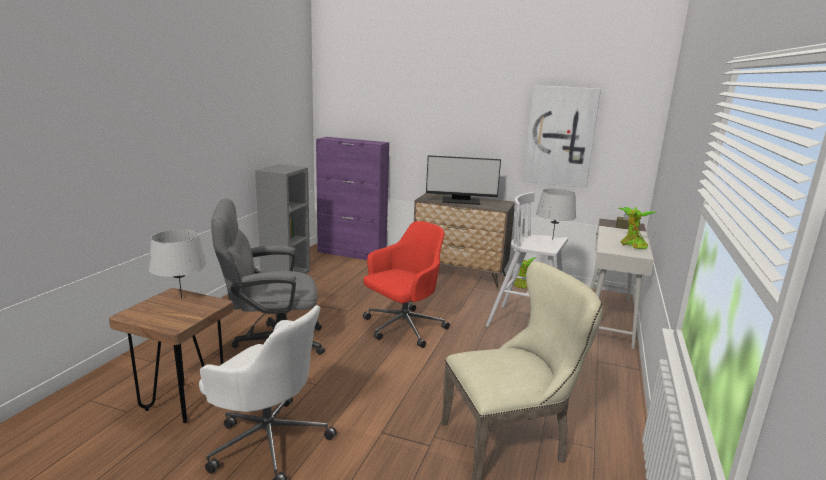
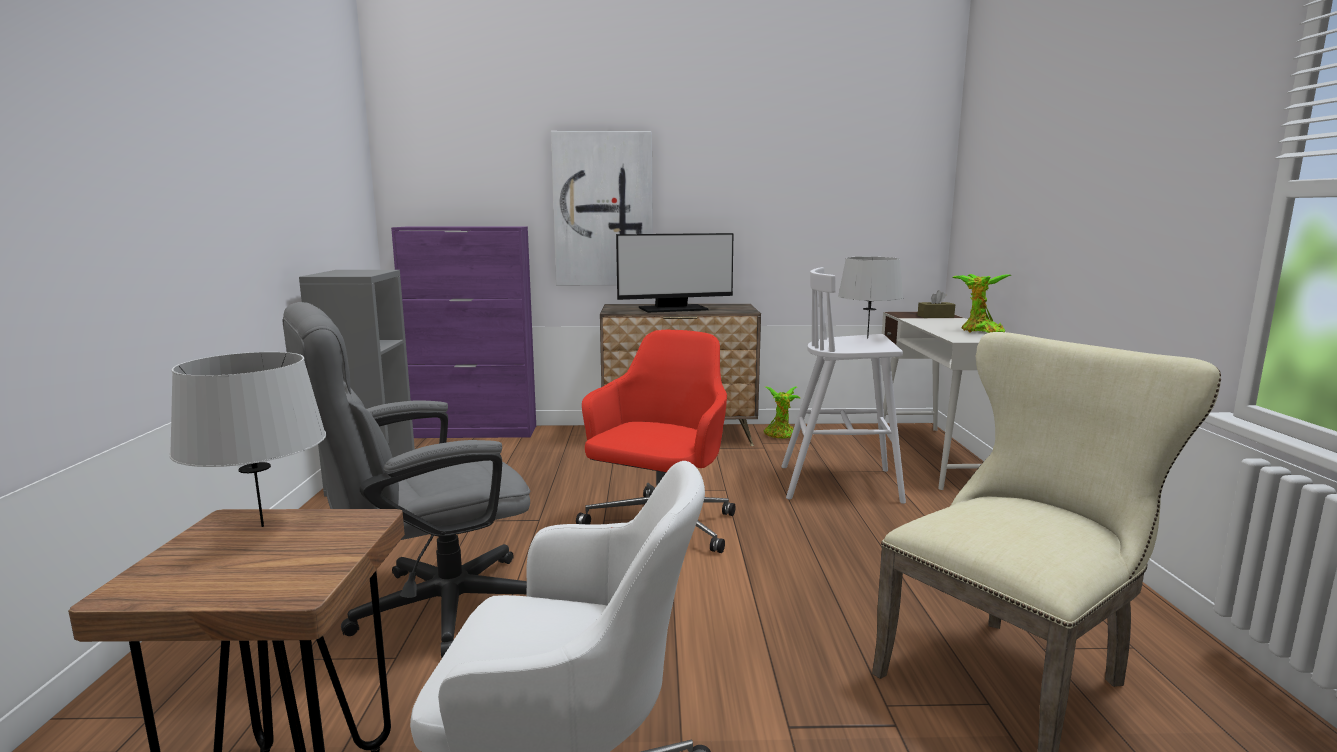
camera: 20 degrees left, 5 degrees down
picture [523,85,601,188] -> picture moved to [551,131,653,285]

